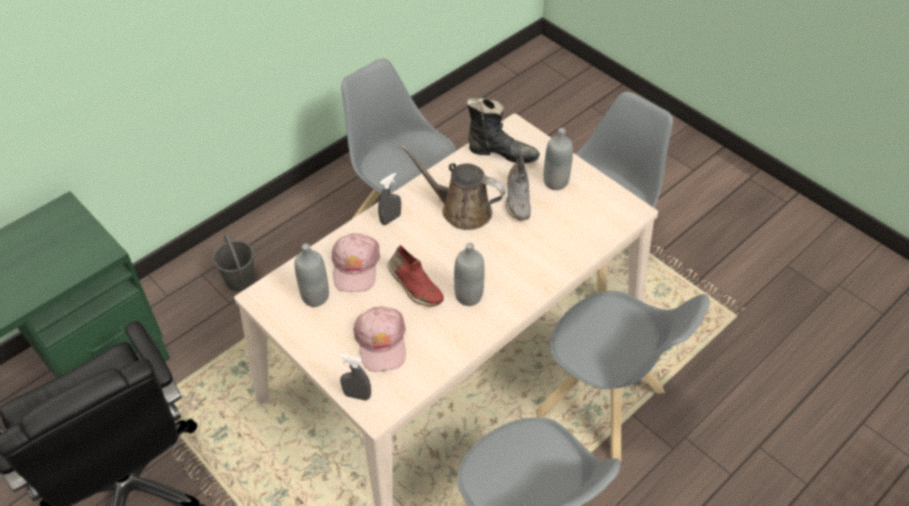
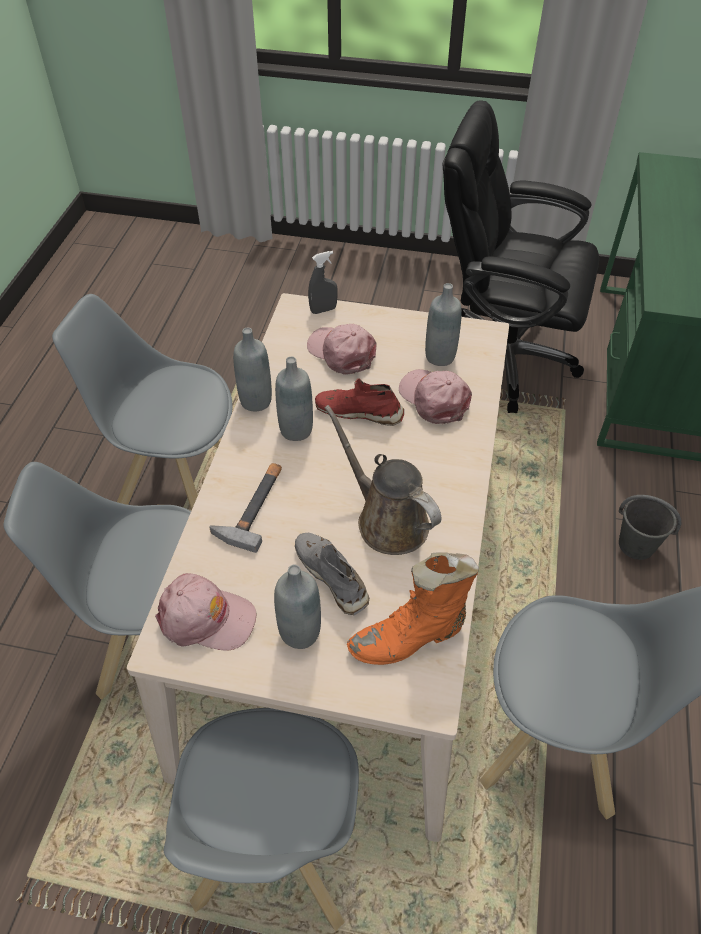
camera: 145 degrees right, 0 degrees up
grey spray bottle [378,173,401,225] -> none
brown watering can [400,145,505,230] -> brown watering can turned 120 degrees counterclockwise [325,405,441,555]
black boot [467,98,540,163] -> orange boot [347,552,479,665]
none -> pink cap [155,573,256,651]
none -> hammer [209,463,282,553]
none -> grey bottle [233,328,272,411]

